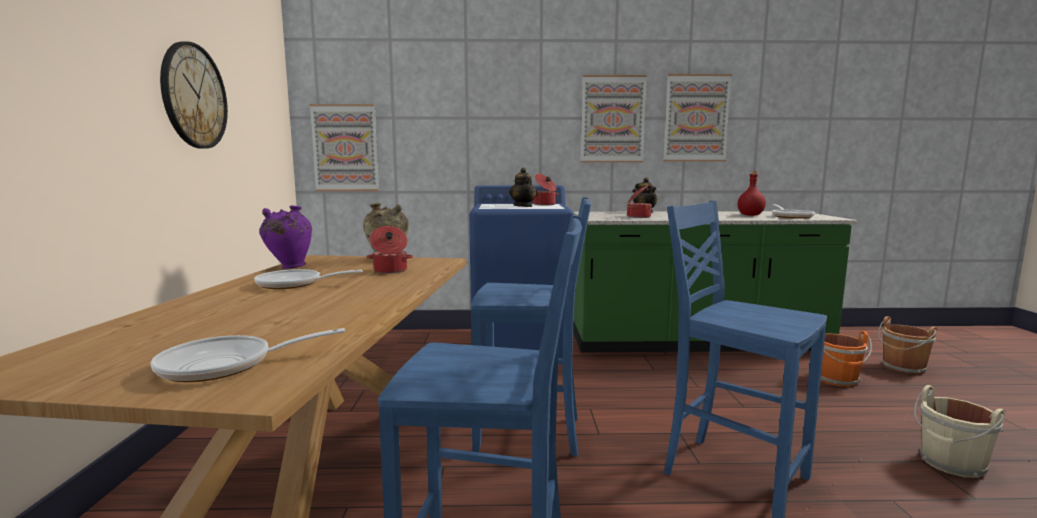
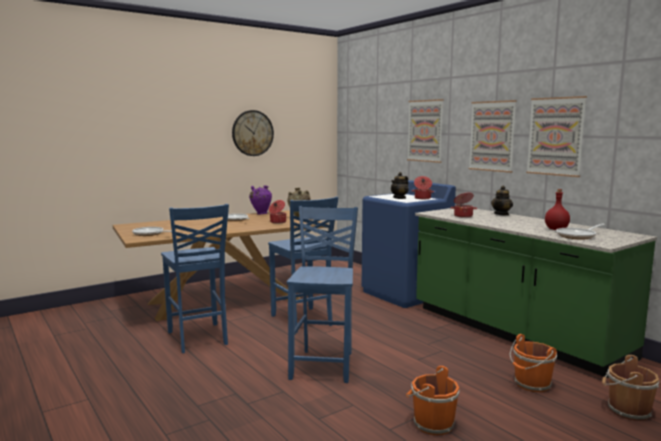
camera: 55 degrees right, 0 degrees up
picture [310,104,379,191] -> picture moved to [407,99,444,163]
beige bucket [914,385,1006,478] -> orange bucket [406,366,459,435]

